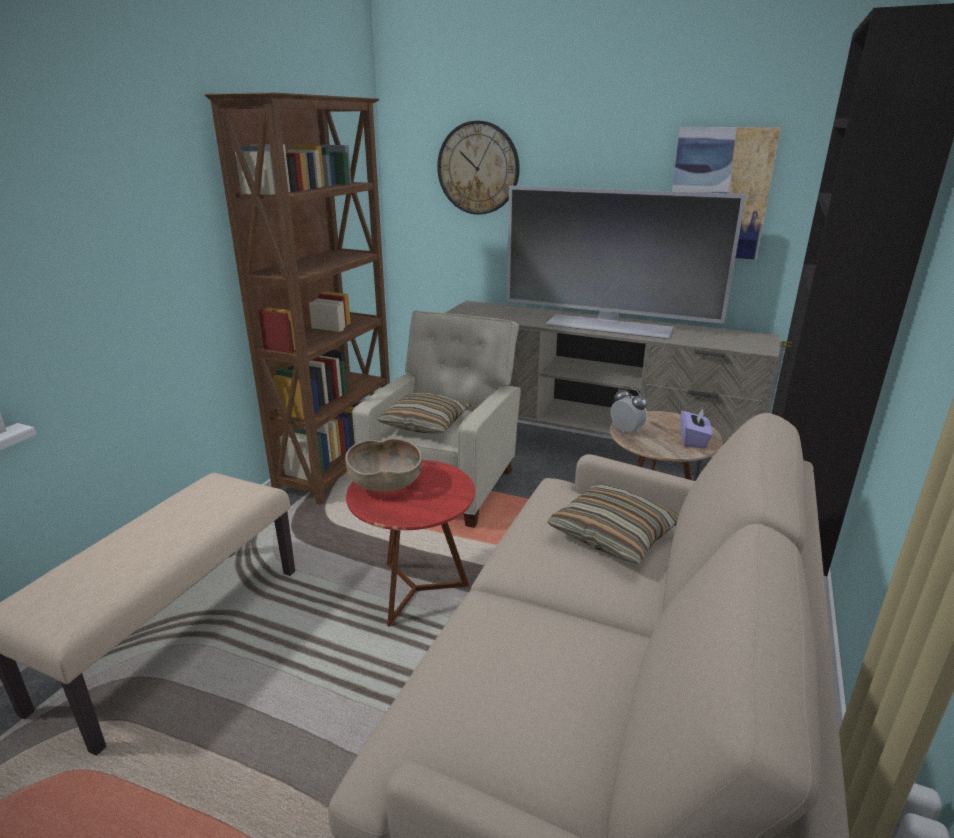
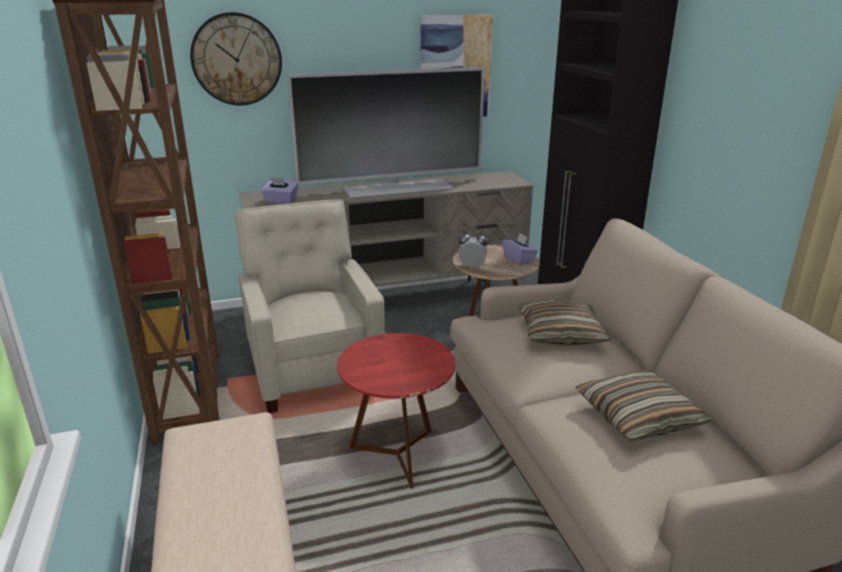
camera: 40 degrees left, 0 degrees up
brown bowl [345,438,422,491] -> none
pillow [378,393,471,434] -> pillow moved to [576,371,713,441]
none -> purple tissue box [261,177,298,204]

